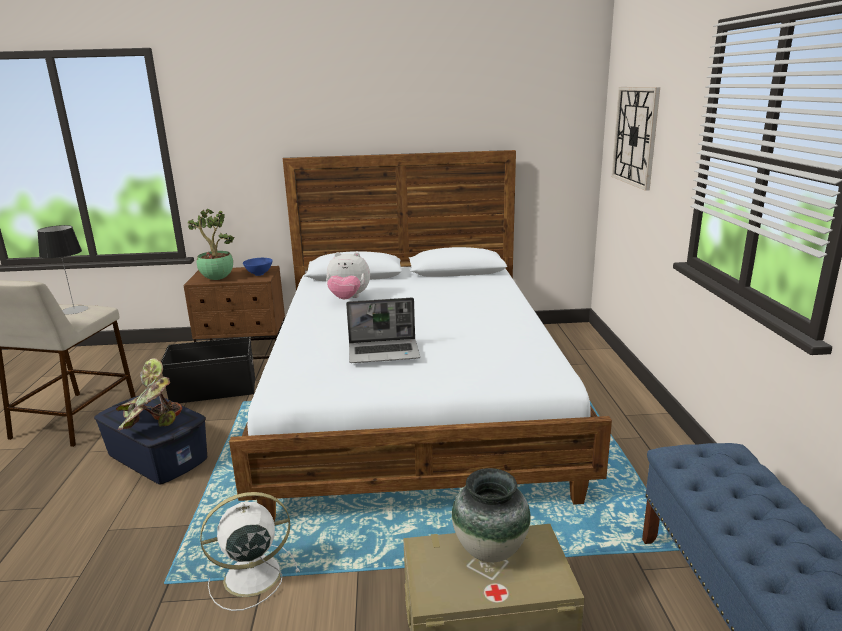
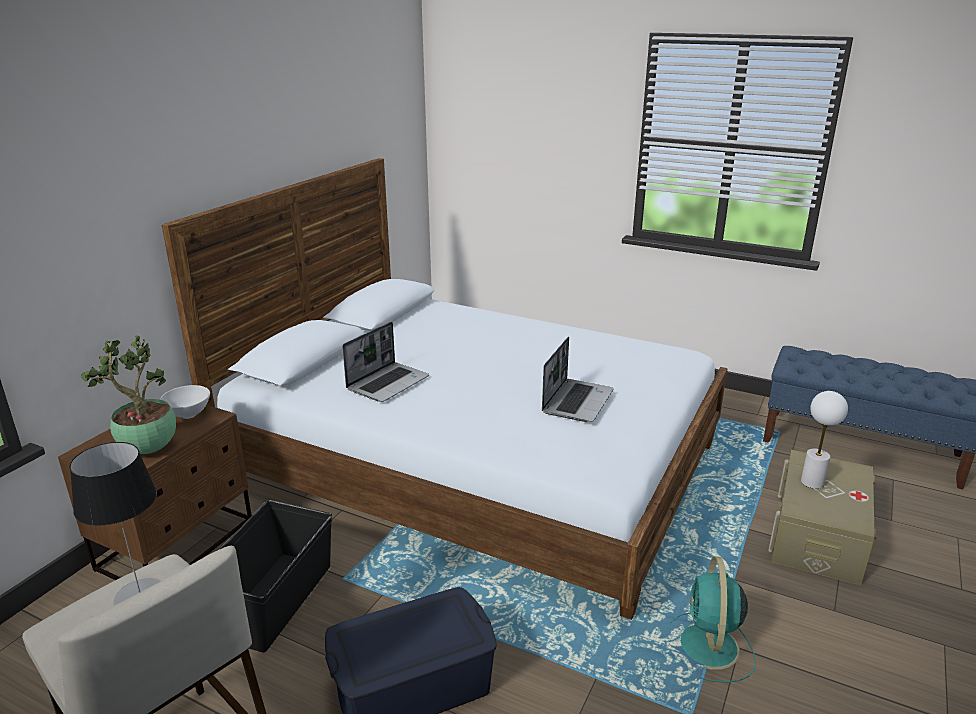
camera: 60 degrees left, 5 degrees up
potted plant [116,358,182,430] -> none
white fan [200,492,300,611] -> turquoise fan [670,556,756,683]
blue bowl [243,258,273,276] -> white bowl [160,385,210,419]
plush toy [326,252,370,300] -> laptop [342,322,429,402]
vase [452,468,531,562] -> white table lamp [801,391,848,489]
wall clock [612,87,660,191] -> none

